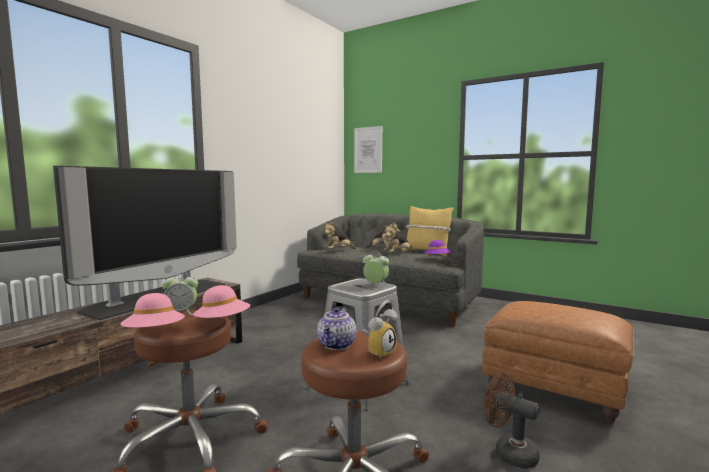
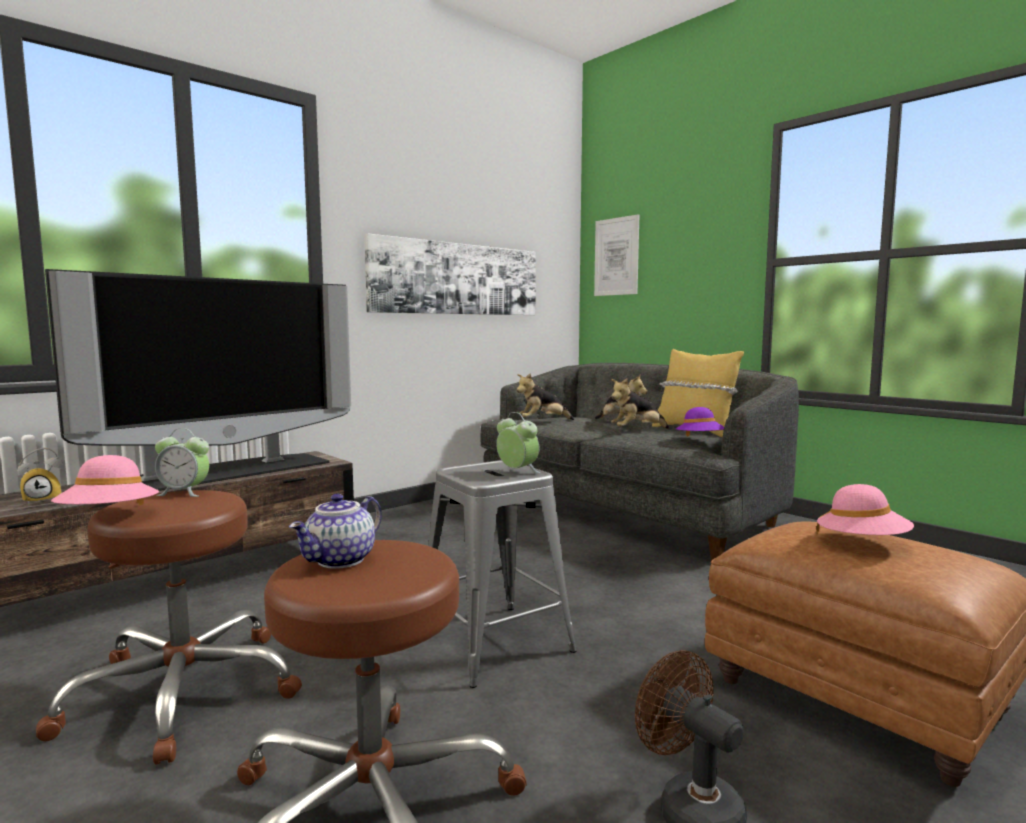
camera: 15 degrees right, 0 degrees up
pink hat [193,285,250,319] -> pink hat moved to [816,484,914,535]
alarm clock [362,300,398,360] -> alarm clock moved to [17,448,63,505]
none -> picture [364,233,536,315]

